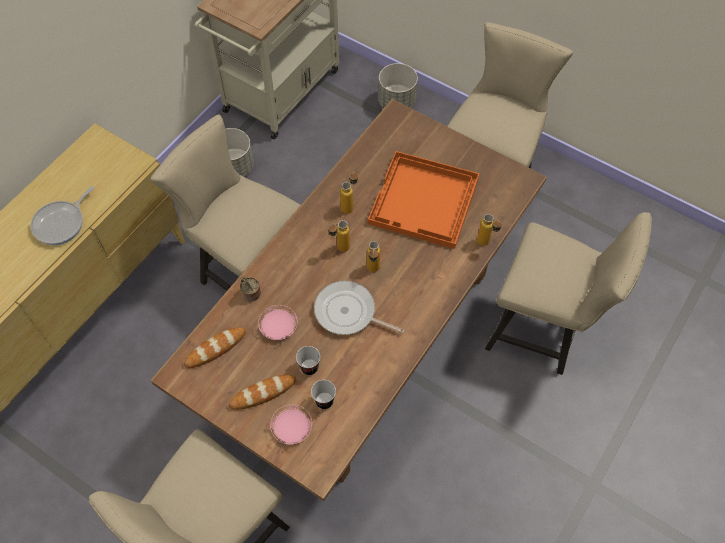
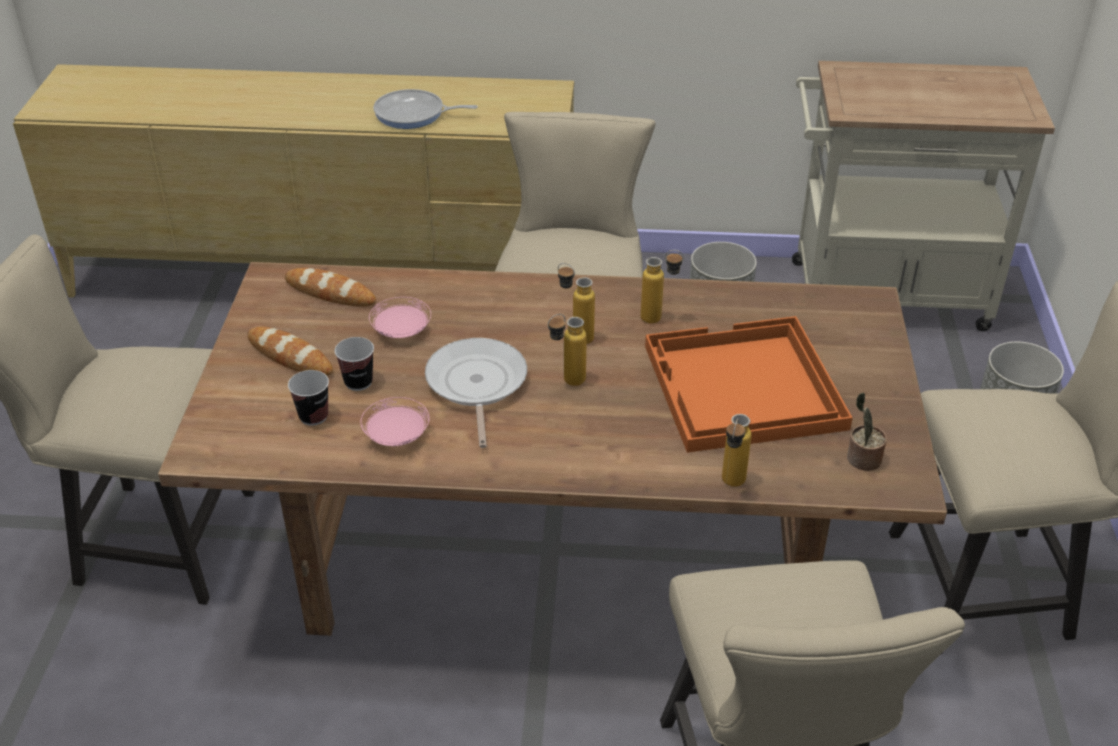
camera: 60 degrees right, 20 degrees down
potted plant [240,277,261,302] -> potted plant moved to [847,393,887,471]
pink plate [270,404,312,445] -> pink plate moved to [360,397,430,446]

